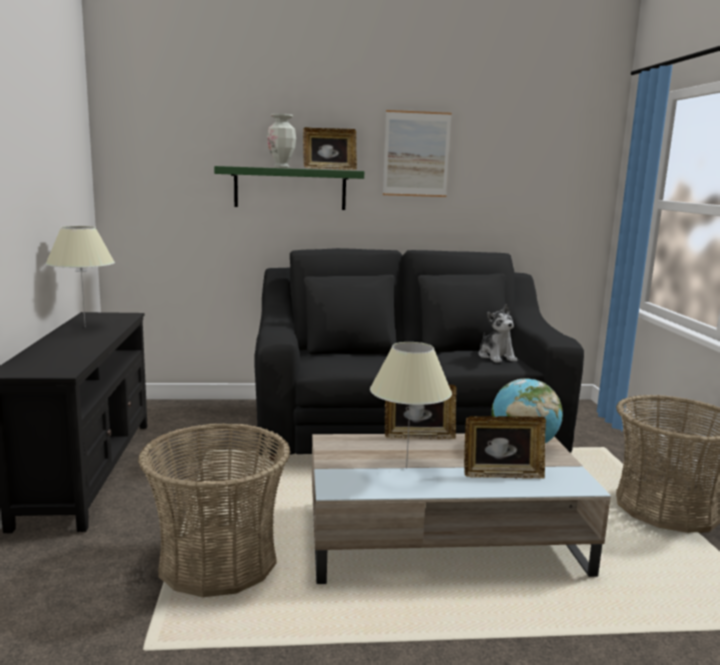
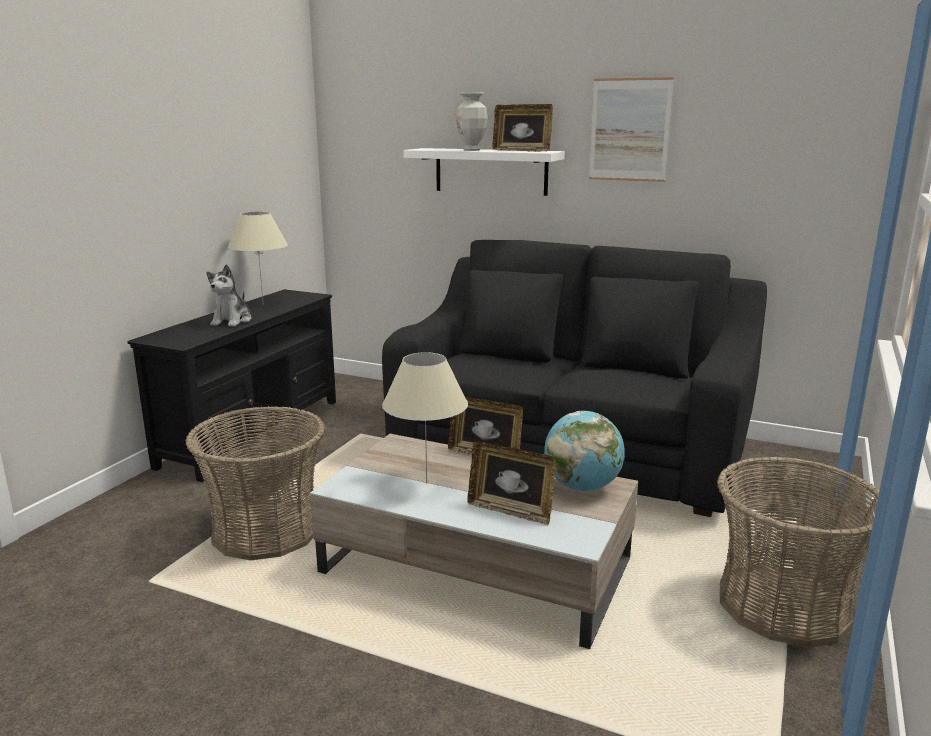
camera: 30 degrees right, 5 degrees up
green shelf [214,166,364,210] -> white shelf [403,148,565,196]
plush toy [478,304,517,363] -> plush toy moved to [207,264,252,327]

